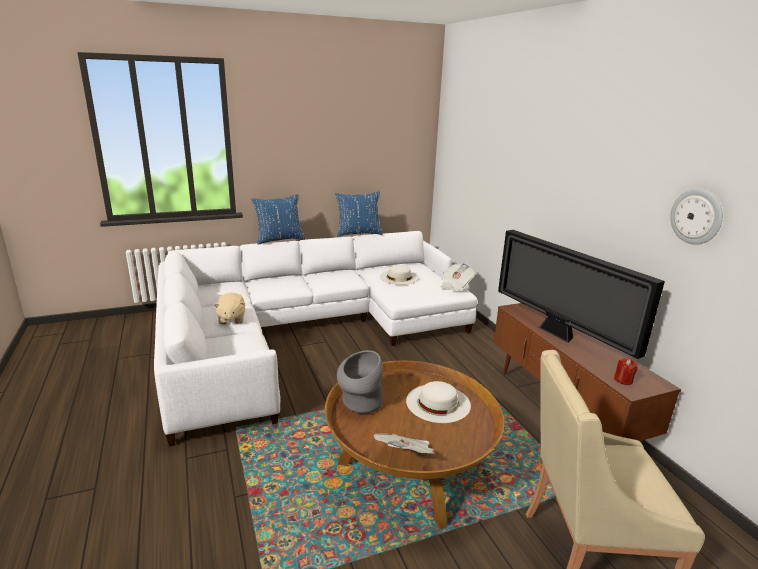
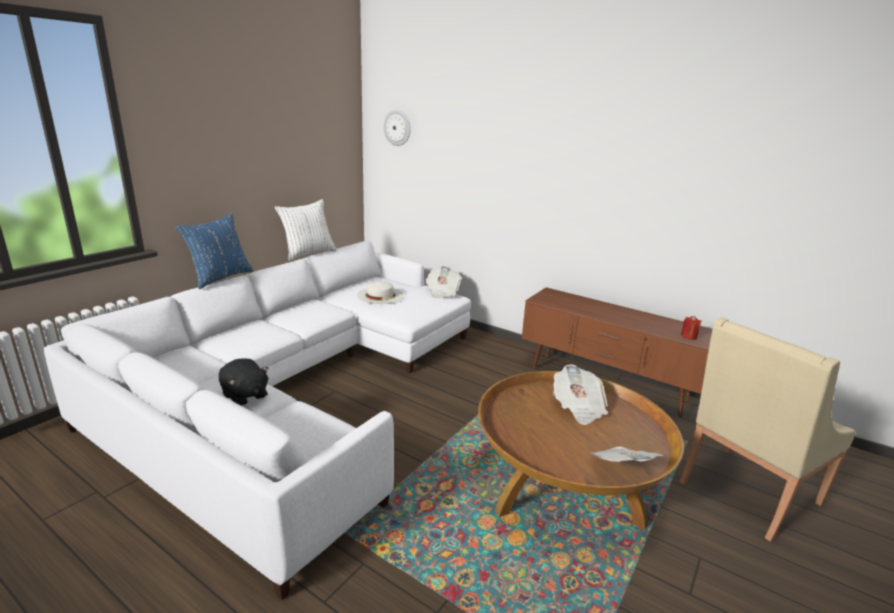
camera: 35 degrees left, 0 degrees up
beige plush toy [214,293,245,324] -> black plush toy [219,358,269,406]
blue pillow [335,191,383,236] -> white pillow [274,199,337,261]
grey vase [337,350,383,414] -> none
white hat [406,381,471,423] -> newspaper [553,364,608,425]
television [498,230,665,359] -> none
wall clock [670,189,723,245] -> wall clock moved to [384,110,411,146]

